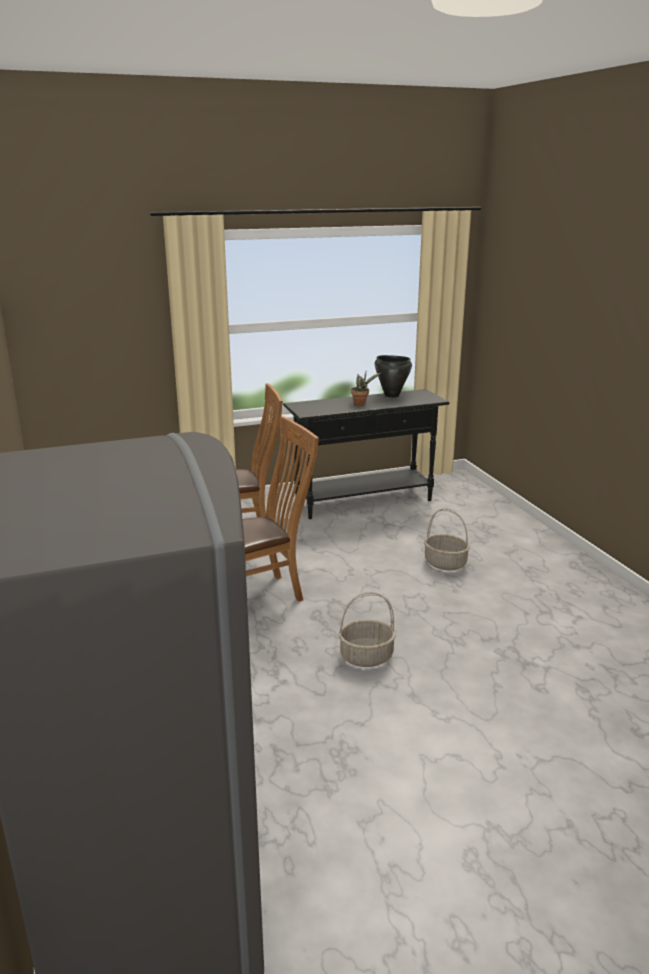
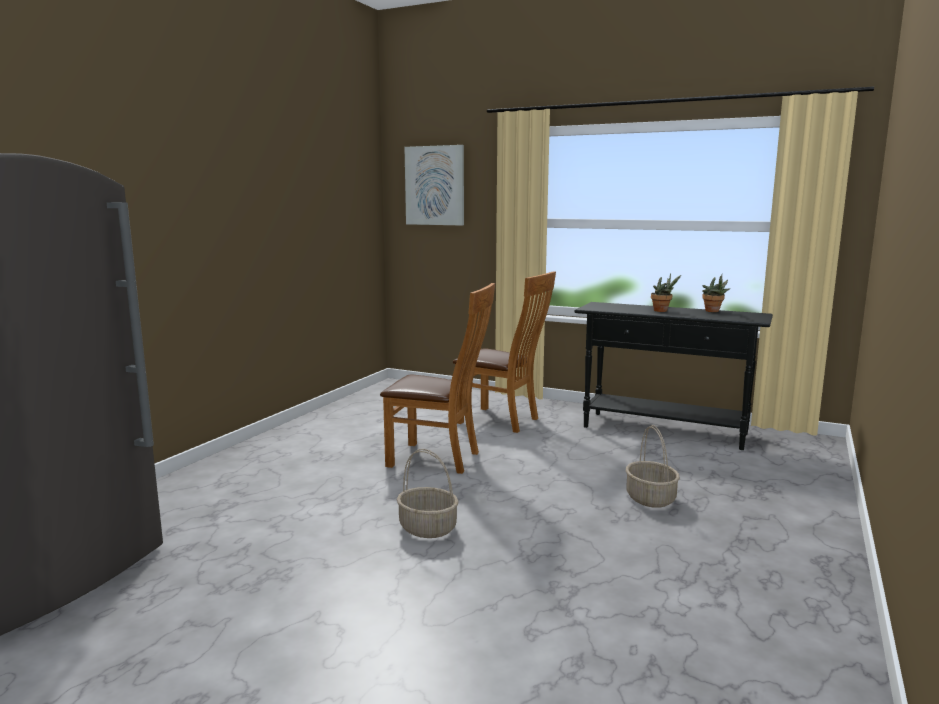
camera: 45 degrees right, 10 degrees down
black cooking pot [375,355,412,398] -> potted plant [702,274,730,312]
none -> picture [404,145,464,225]

